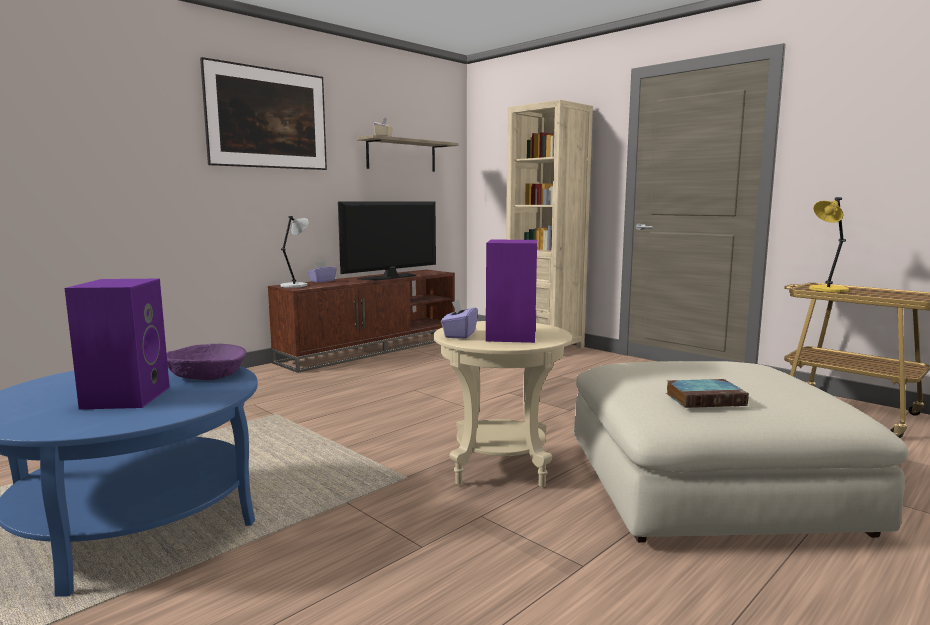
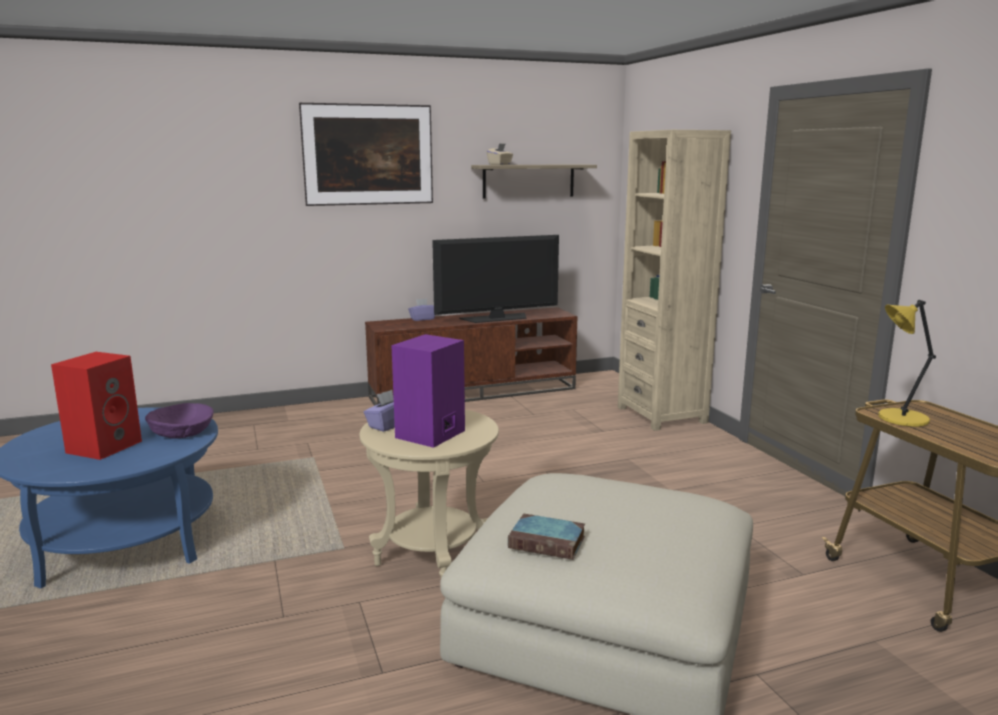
camera: 25 degrees right, 5 degrees up
purple speaker [65,279,170,409] -> red speaker [51,352,142,460]
grey table lamp [280,216,309,288] -> none

